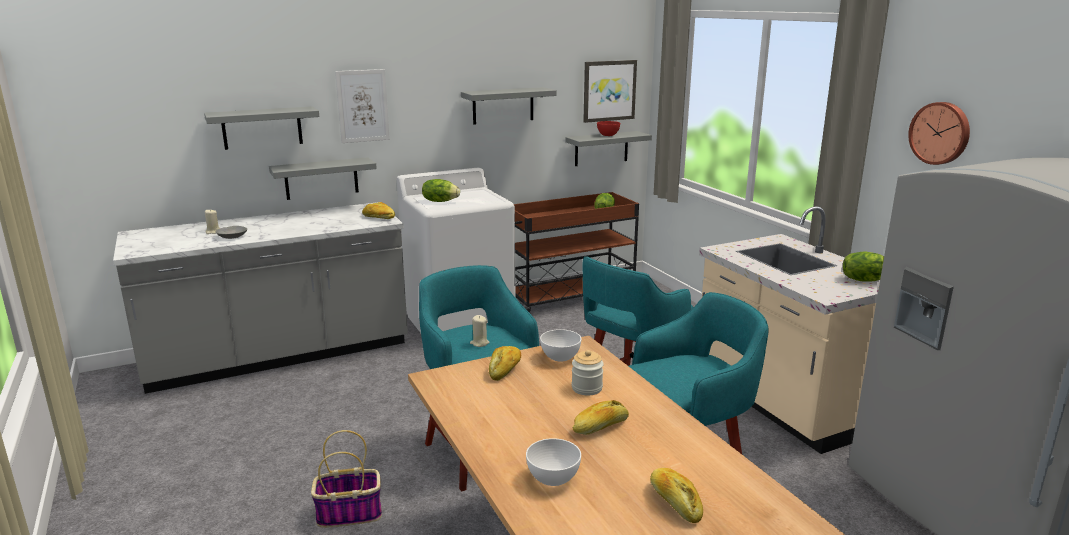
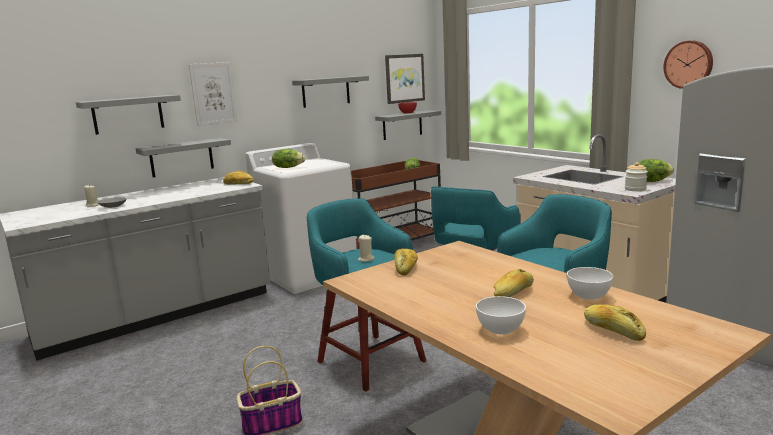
camera: 10 degrees left, 5 degrees down
white bowl [540,329,581,362] -> white bowl moved to [567,267,614,300]
jar [572,350,604,395] -> jar moved to [625,162,648,191]

